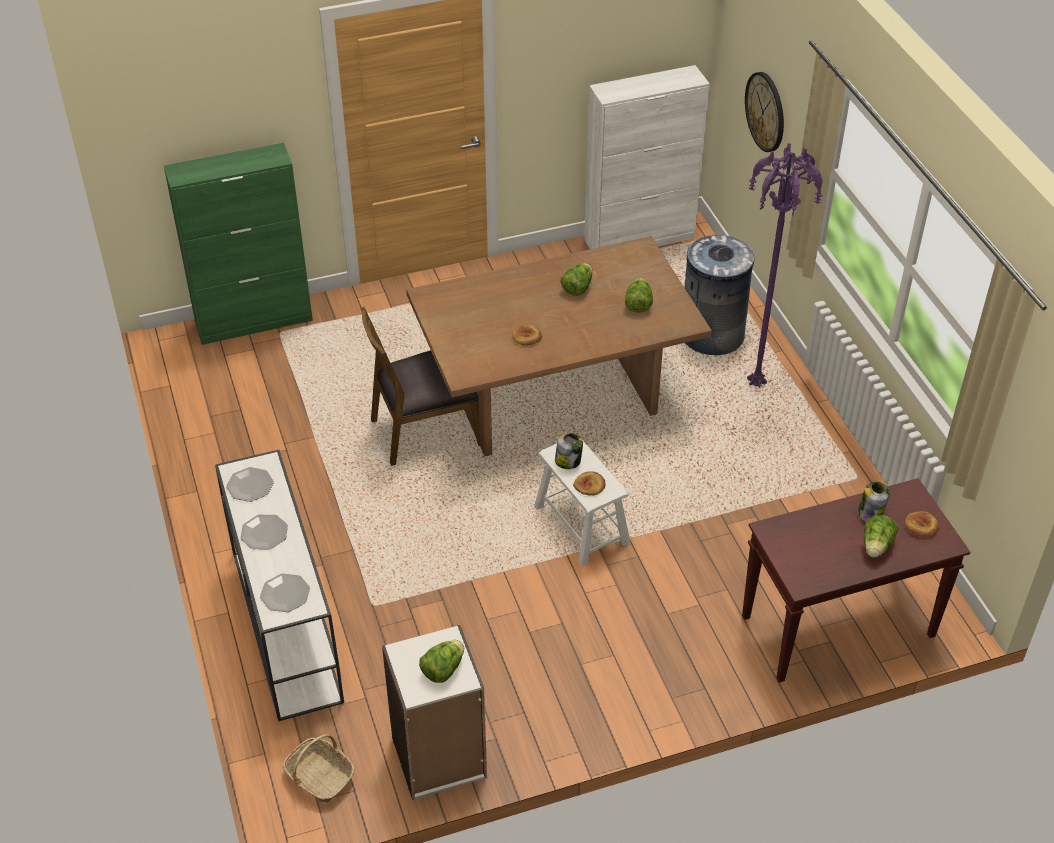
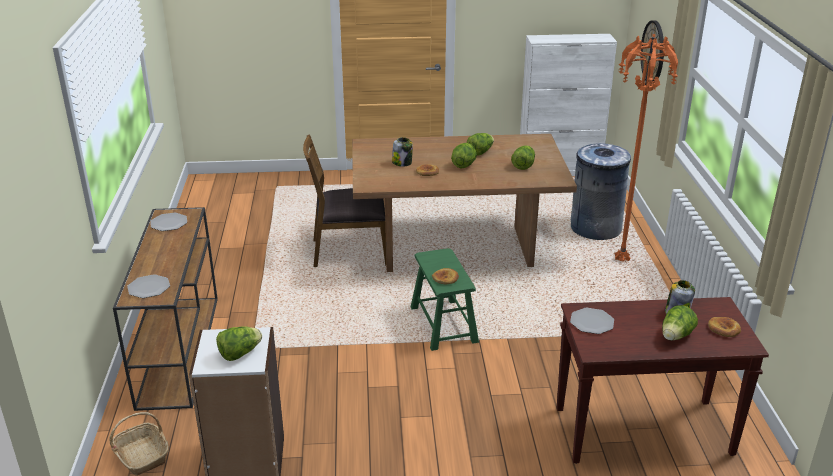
camera: 15 degrees right, 15 degrees down
green cabinet [164,143,313,345] -> none
white console table [215,450,344,721] -> brown console table [113,207,218,411]
plate [240,515,288,549] -> plate moved to [570,308,614,334]
white stool [534,441,631,566] -> green stool [411,248,479,351]
jar [555,433,583,469] -> jar moved to [392,137,413,167]
purple floor lamp [747,143,823,388] -> orange floor lamp [614,34,678,261]
none -> lettuce [451,143,477,169]

